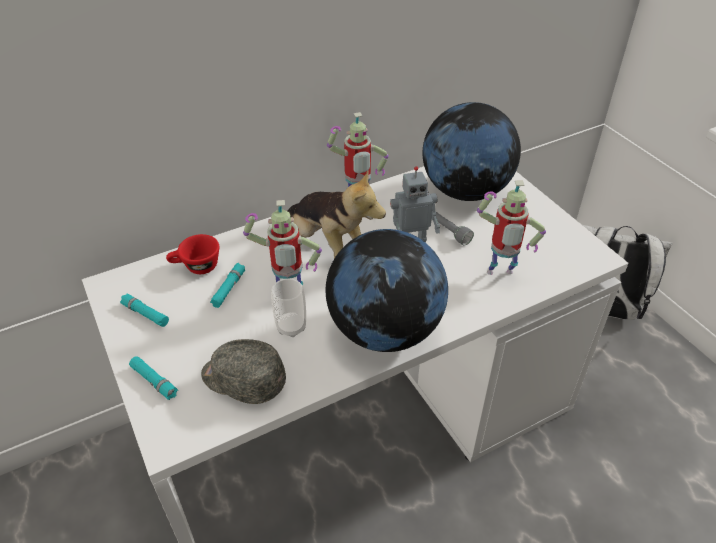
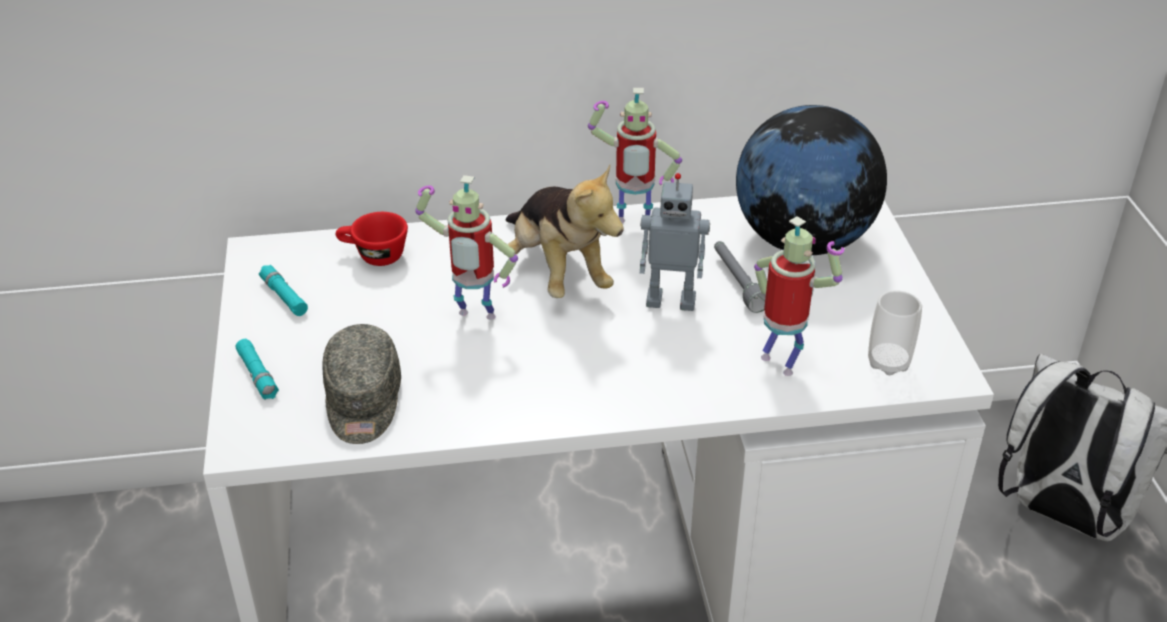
camera: 20 degrees right, 5 degrees down
grey cap [201,339,286,404] -> grey cap turned 135 degrees counterclockwise [322,324,401,444]
turquoise flashlight [210,263,245,308] -> none
cup [271,279,306,337] -> cup moved to [868,290,922,375]
globe [326,229,448,352] -> none
toy robot [477,180,546,275] -> toy robot turned 150 degrees counterclockwise [754,216,844,376]

